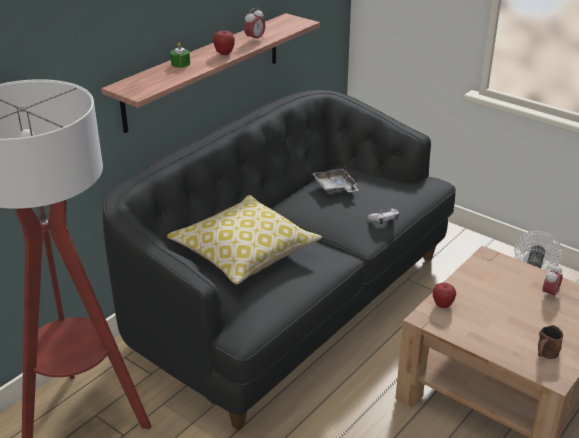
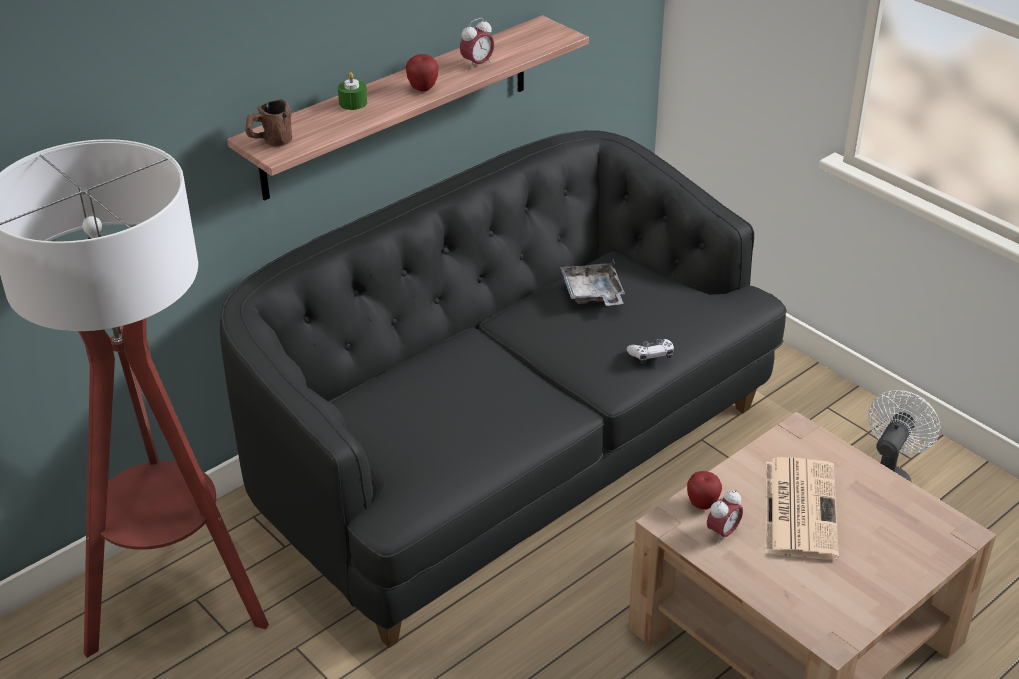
camera: 10 degrees right, 5 degrees up
pillow [167,195,322,285] -> none
brown mug [538,325,563,359] -> brown mug moved to [245,99,292,146]
alarm clock [543,264,563,300] -> alarm clock moved to [707,490,743,543]
none -> newspaper [765,457,839,560]

